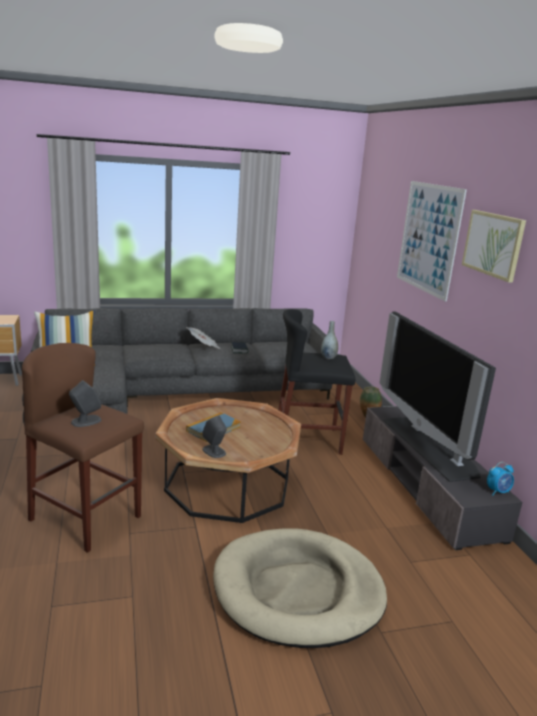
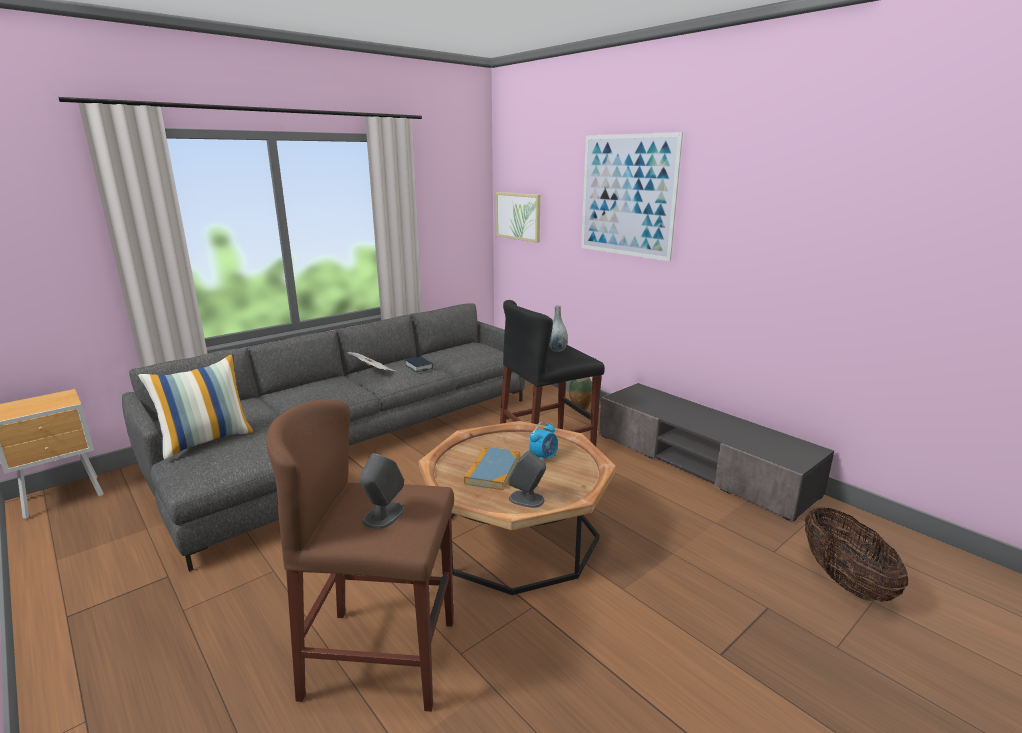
camera: 25 degrees left, 0 degrees up
beige dog bed [213,529,387,648] -> none
television [379,312,496,482] -> none
picture [462,210,526,283] -> picture moved to [496,192,540,243]
alarm clock [487,462,514,495] -> alarm clock moved to [529,422,558,460]
none -> basket [805,507,908,602]

